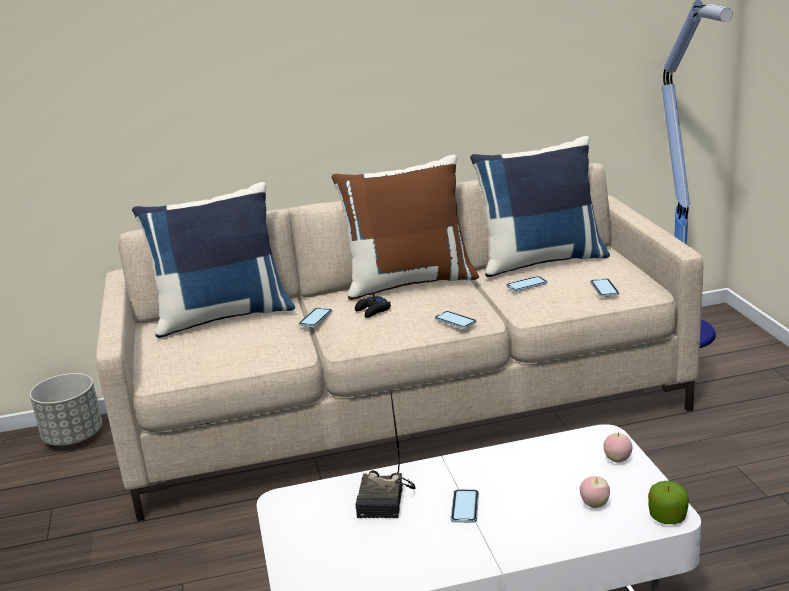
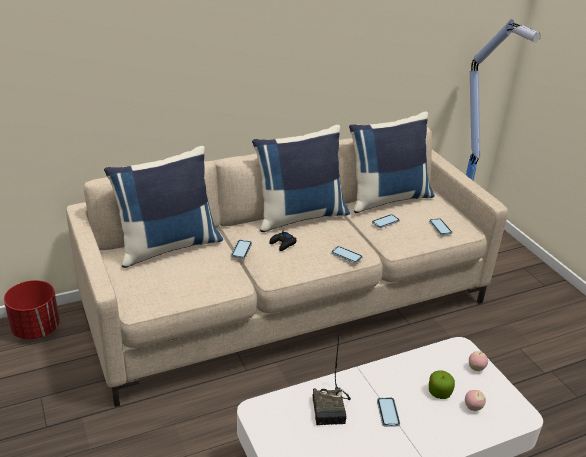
camera: 15 degrees left, 10 degrees up
grey planter [30,373,102,446] -> red planter [4,280,60,339]
brown pillow [331,155,479,300] -> blue pillow [252,125,350,232]
apple [648,481,689,524] -> apple moved to [429,370,455,399]

